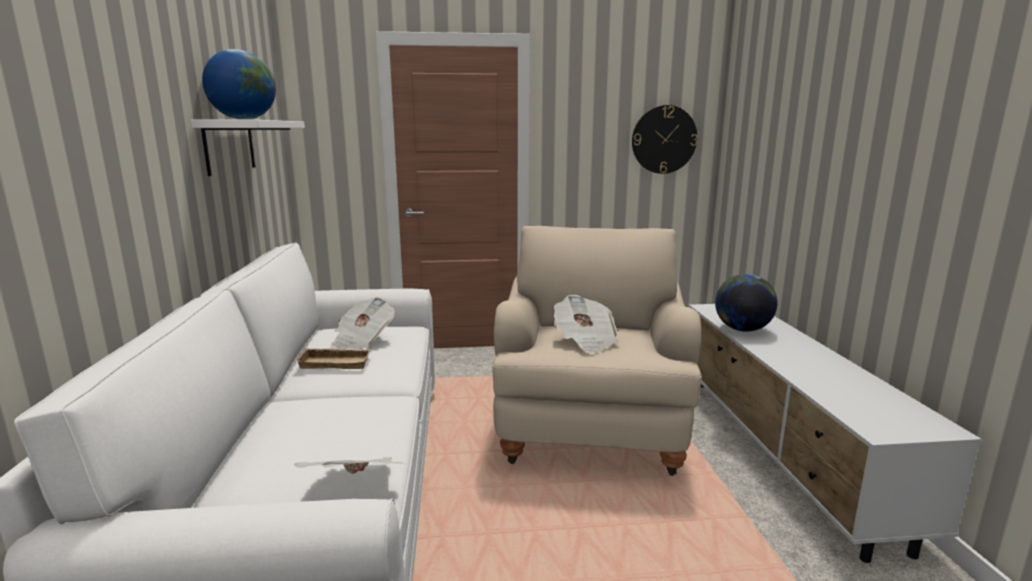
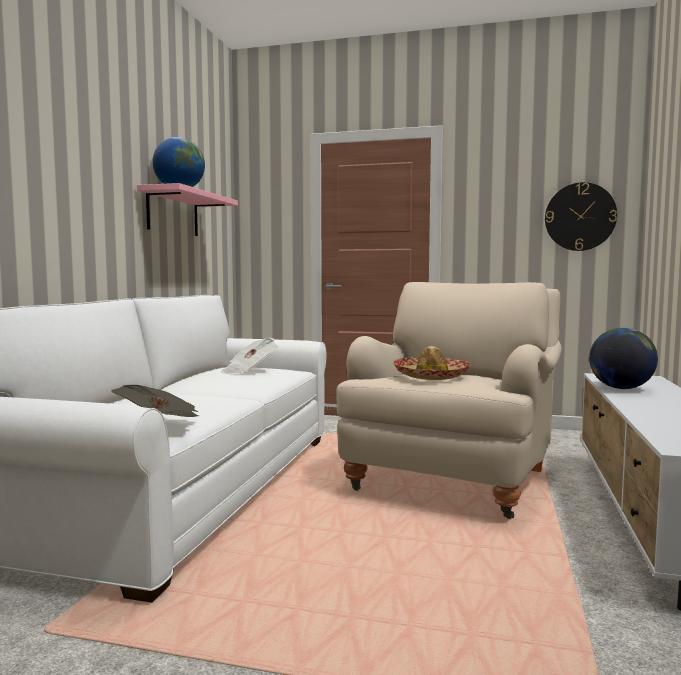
camera: 20 degrees right, 10 degrees down
white shelf [191,119,305,176] -> pink shelf [137,183,238,236]
beige tray [294,348,372,369] -> none
newspaper [554,295,619,354] -> hat [393,346,471,380]

